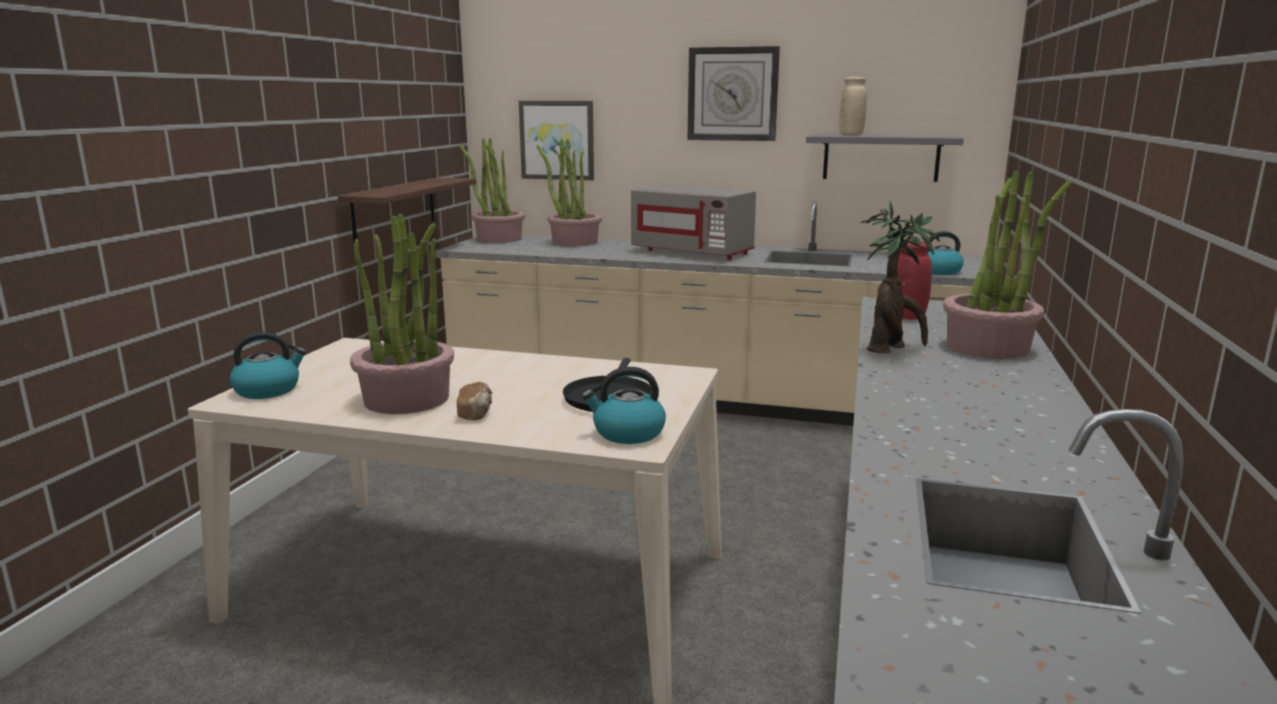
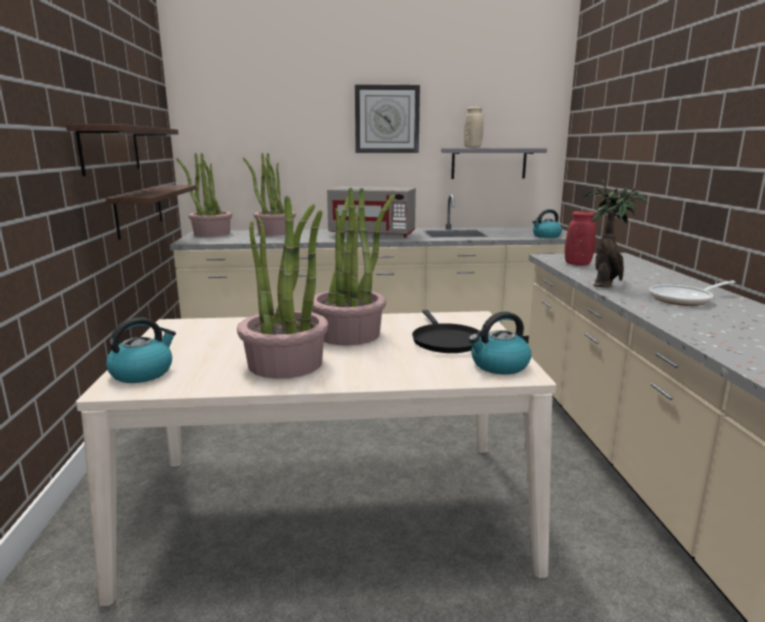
camera: 20 degrees left, 0 degrees up
bread [457,382,493,421] -> none
picture [519,101,594,180] -> none
potted plant [943,170,1072,359] -> potted plant moved to [312,187,395,345]
none -> shelf [66,124,179,176]
none -> frying pan [649,280,735,306]

